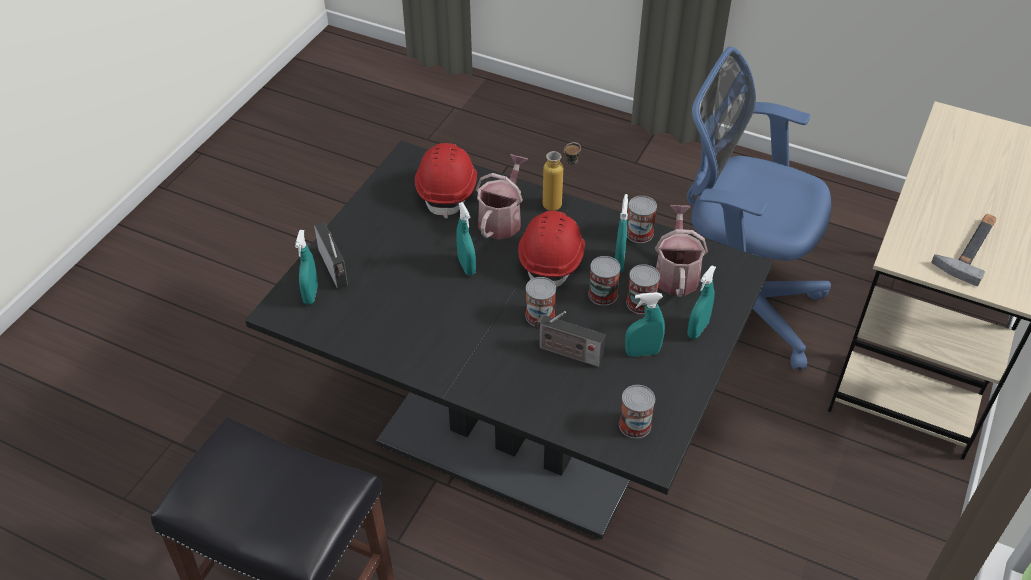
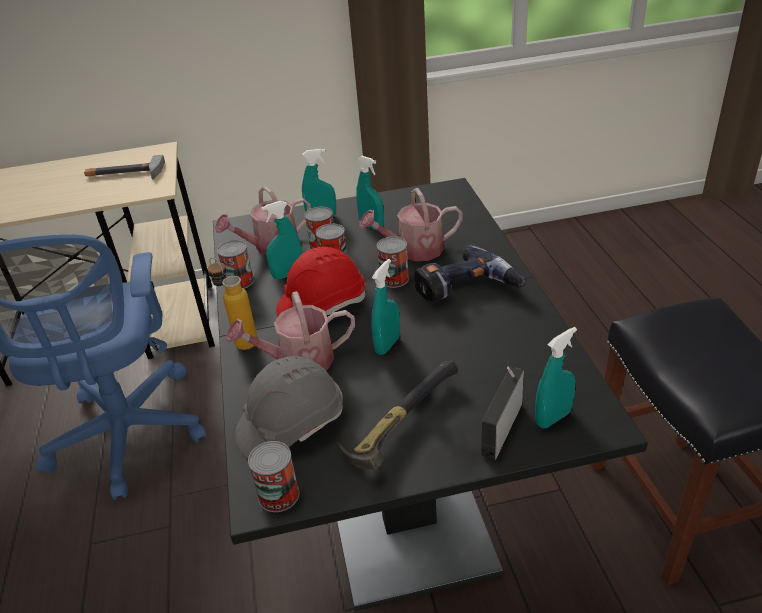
camera: 125 degrees left, 10 degrees down
red hard hat [415,143,477,218] -> grey hard hat [235,356,343,458]
radio [535,311,606,367] -> watering can [359,188,463,261]
can [619,385,655,439] -> can moved to [248,441,300,512]
none -> hammer [337,361,458,470]
none -> power drill [414,245,525,302]

